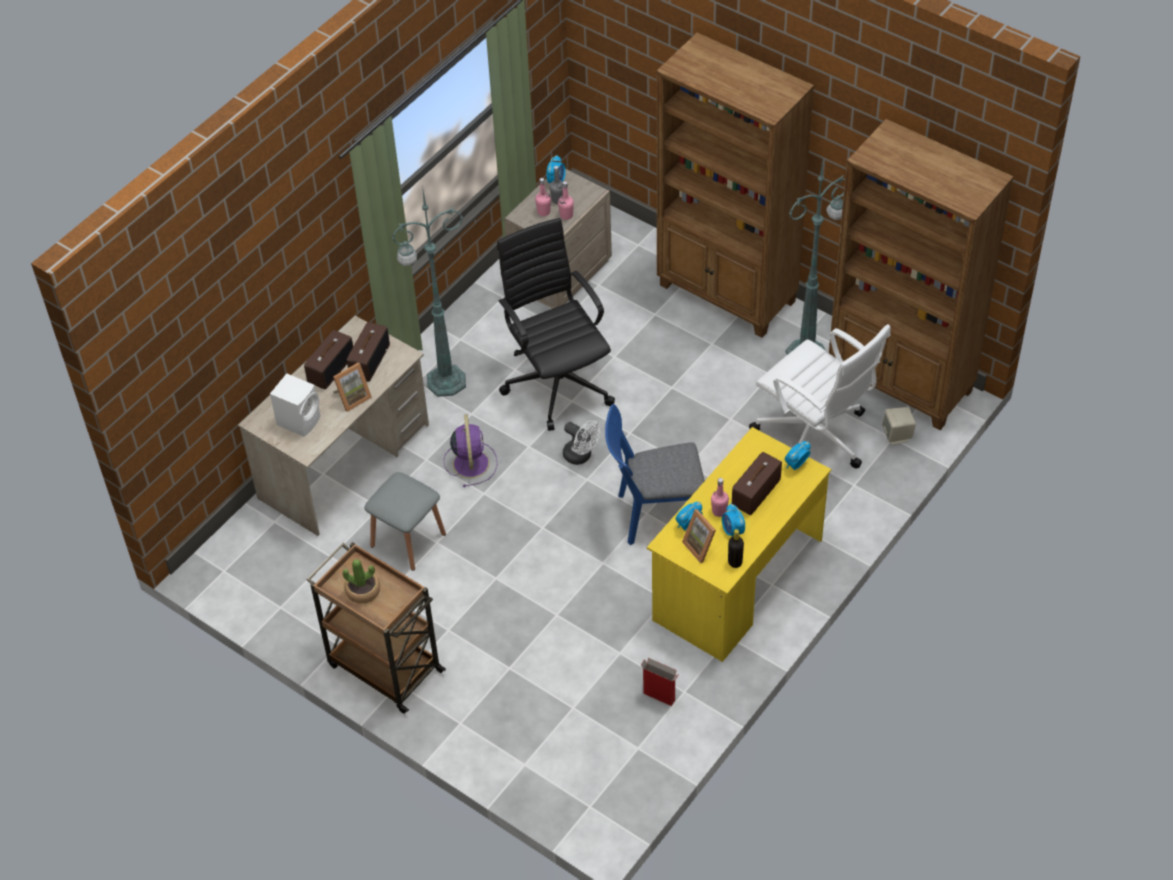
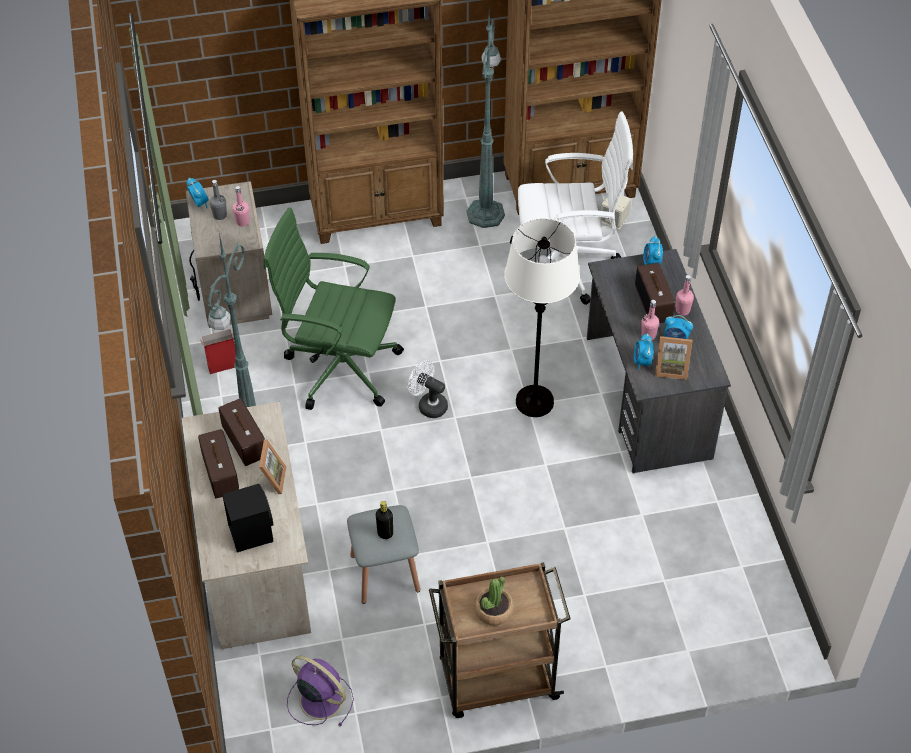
camera: 50 degrees left, 0 degrees up
white speaker [270,373,321,437] -> black speaker [222,484,273,552]
purple fan [443,414,497,487] -> purple fan moved to [287,656,354,727]
black office chair [497,218,615,431] -> green office chair [263,208,404,410]
pink bottle [535,178,551,216] -> pink bottle moved to [676,275,694,316]
white fan [563,421,600,465] -> white fan turned 135 degrees counterclockwise [408,360,448,418]
blue chair [605,404,705,545] -> white floor lamp [504,218,580,417]
cardboard box [641,658,679,706] -> cardboard box moved to [200,329,235,374]
yellow desk [647,427,831,662] -> grey desk [587,249,731,473]
black bottle [728,529,744,568] -> black bottle moved to [376,501,393,539]

